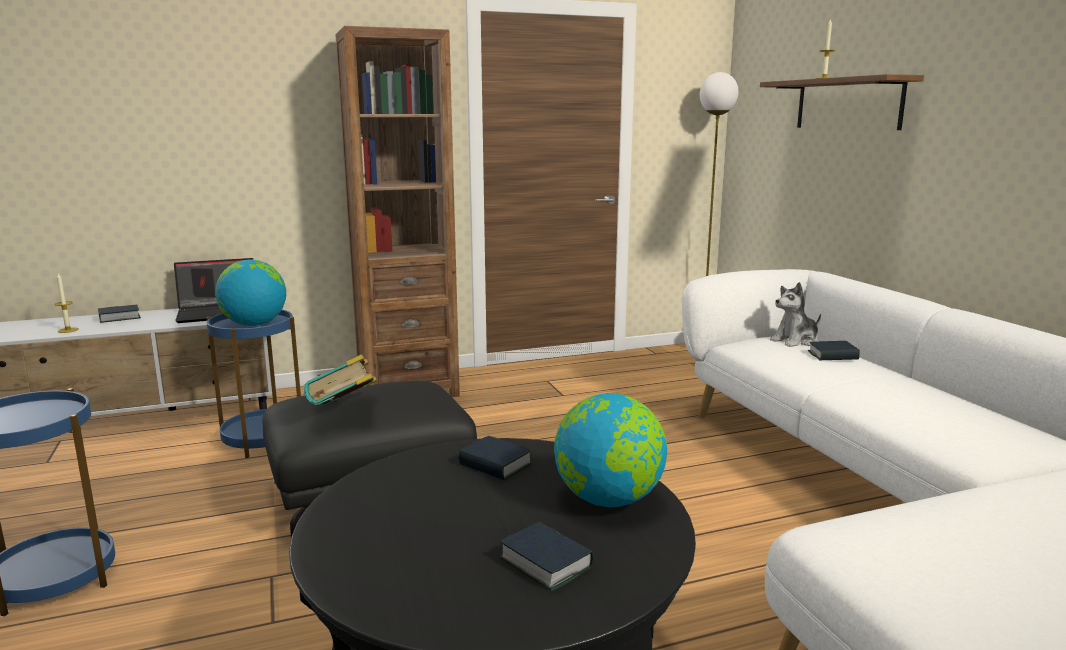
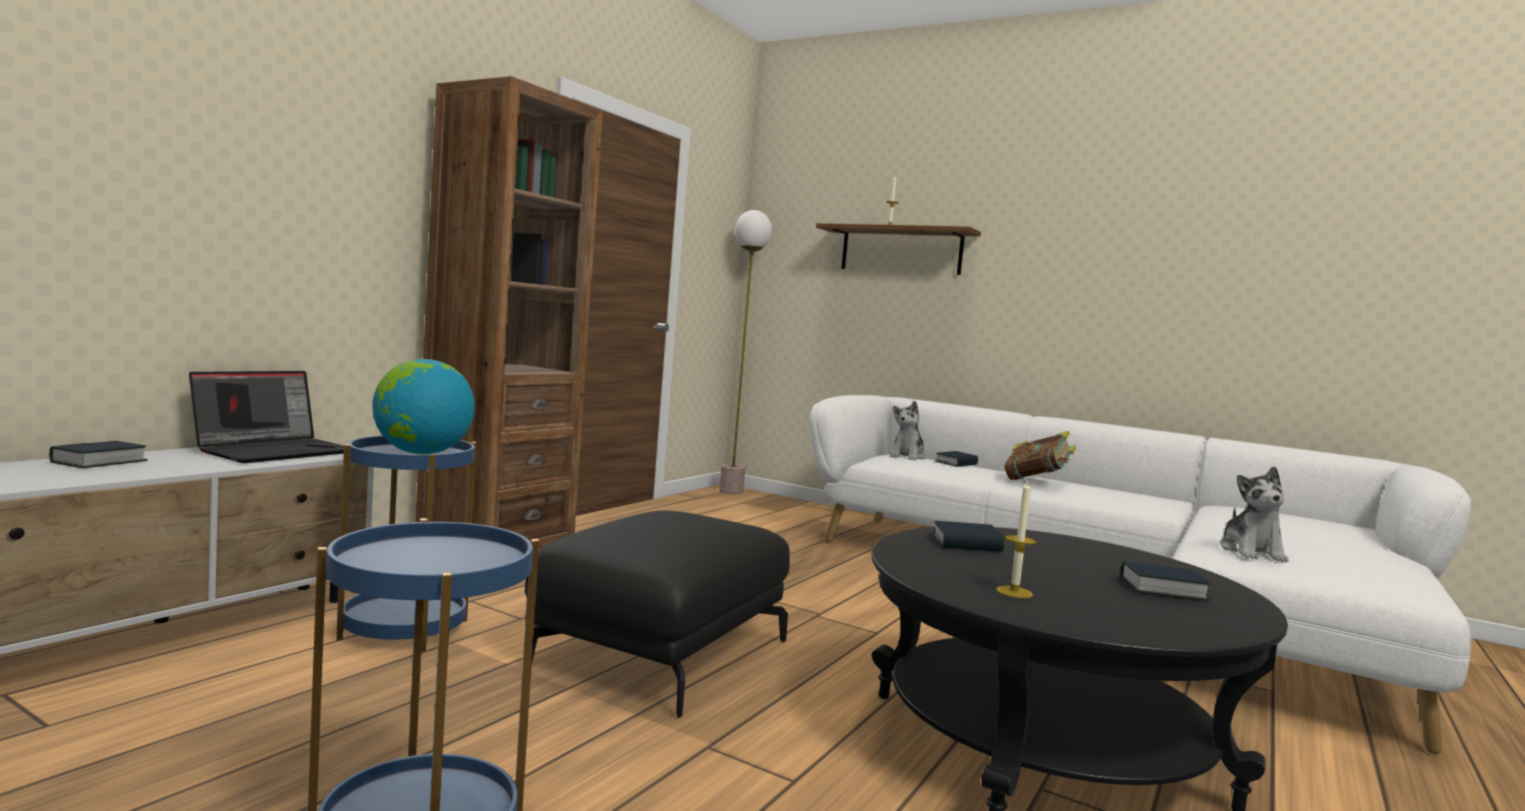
camera: 40 degrees left, 10 degrees down
candle [54,273,79,333] -> candle moved to [996,481,1037,598]
book [304,355,377,406] -> book moved to [1004,431,1076,480]
globe [554,393,667,507] -> none
none -> plush toy [1220,466,1289,562]

